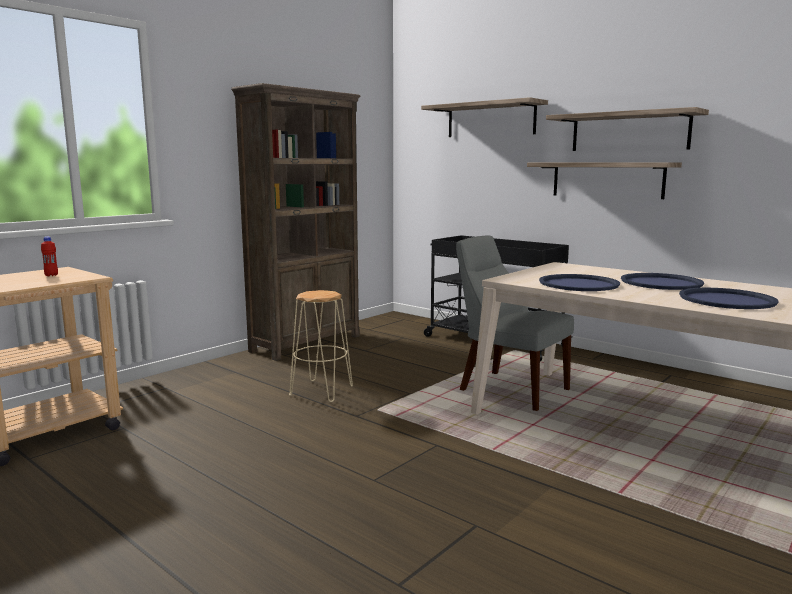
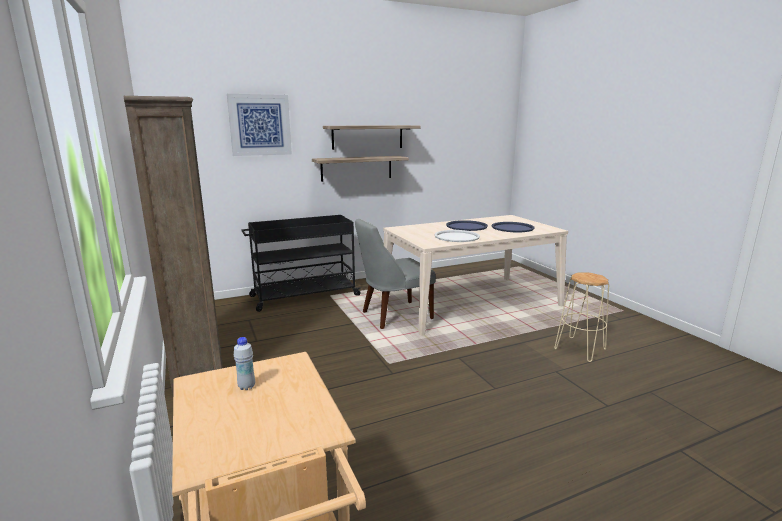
camera: 65 degrees left, 5 degrees up
red bottle [41,237,58,276] -> white bottle [234,337,255,390]
beige stool [289,290,353,402] -> beige stool moved to [555,273,609,362]
shelf [421,97,548,137] -> picture [227,94,292,156]
blue tray [539,274,620,291] -> white tray [434,230,480,242]

